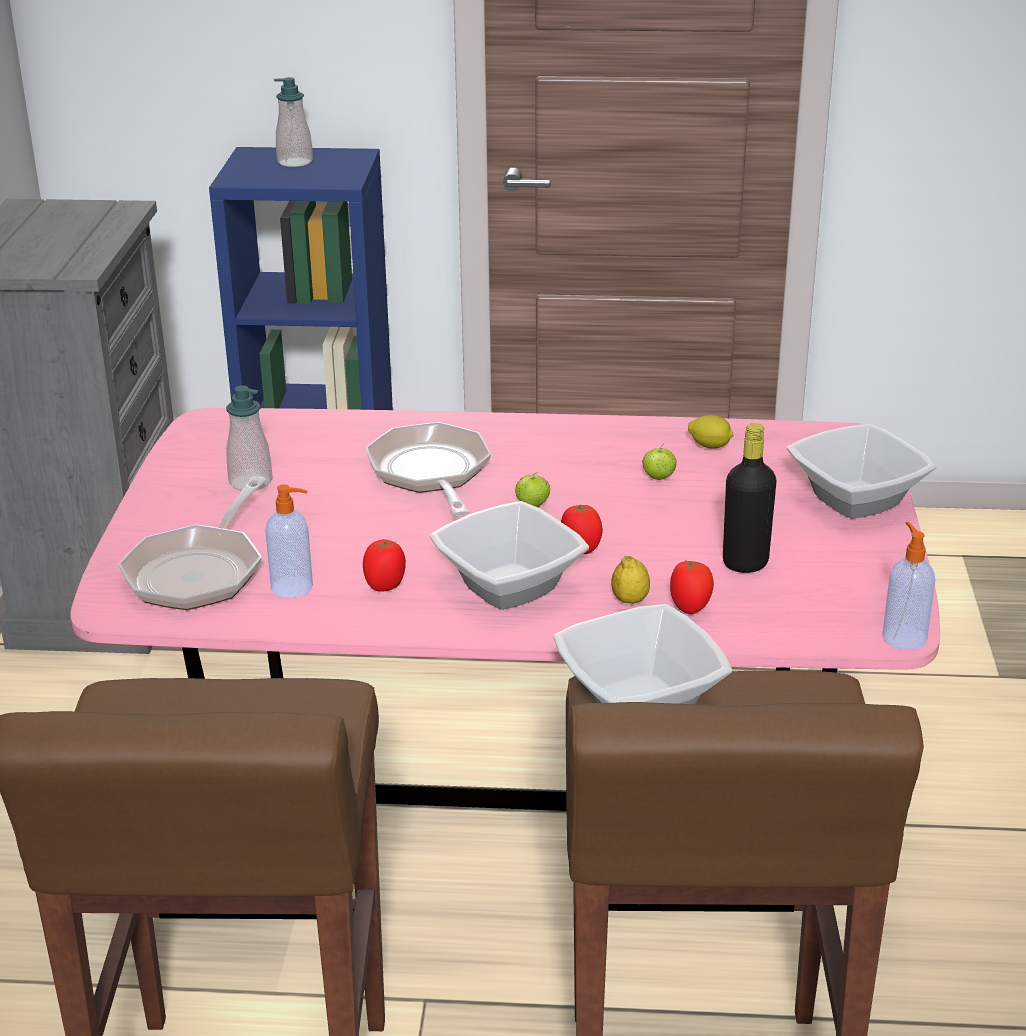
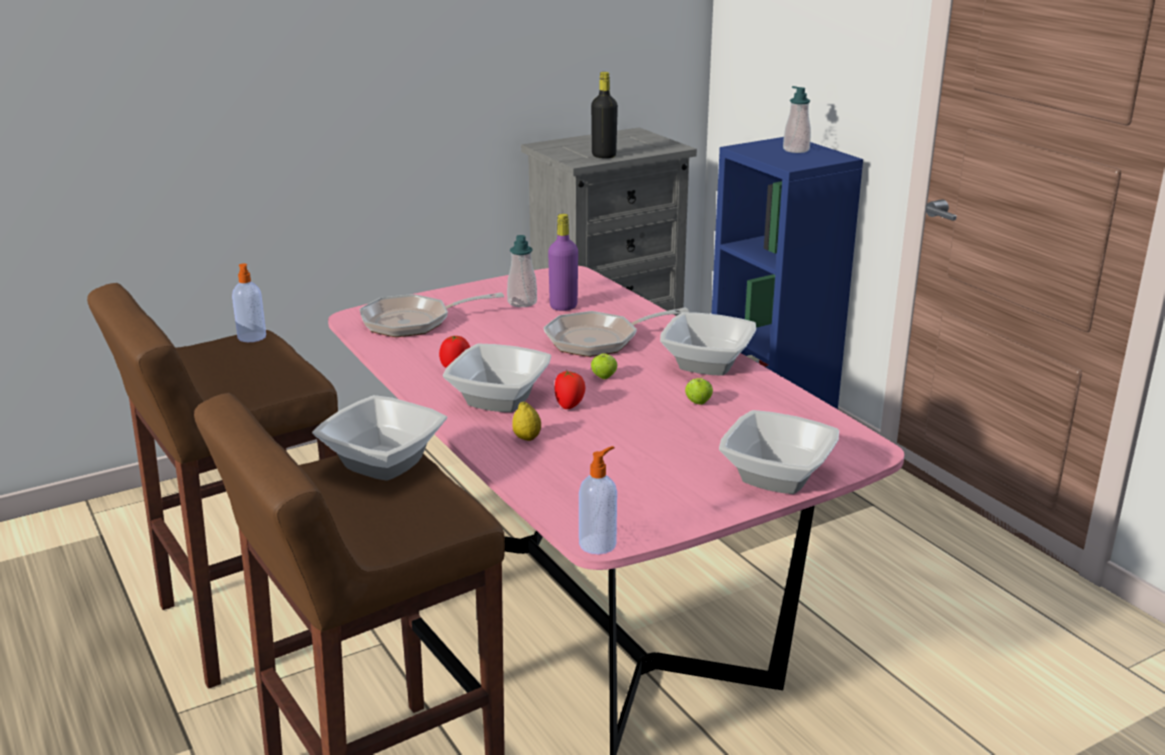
camera: 55 degrees right, 5 degrees down
soap dispenser [265,484,313,598] -> soap dispenser moved to [232,263,266,342]
frying pan [365,422,491,516] -> frying pan turned 150 degrees counterclockwise [544,307,689,357]
tomato [670,559,714,614] -> none
lemon [688,415,733,449] -> none
black bottle [723,423,777,573] -> black bottle moved to [591,72,618,158]
none -> purple bottle [548,214,578,311]
none -> bowl [660,312,756,376]

